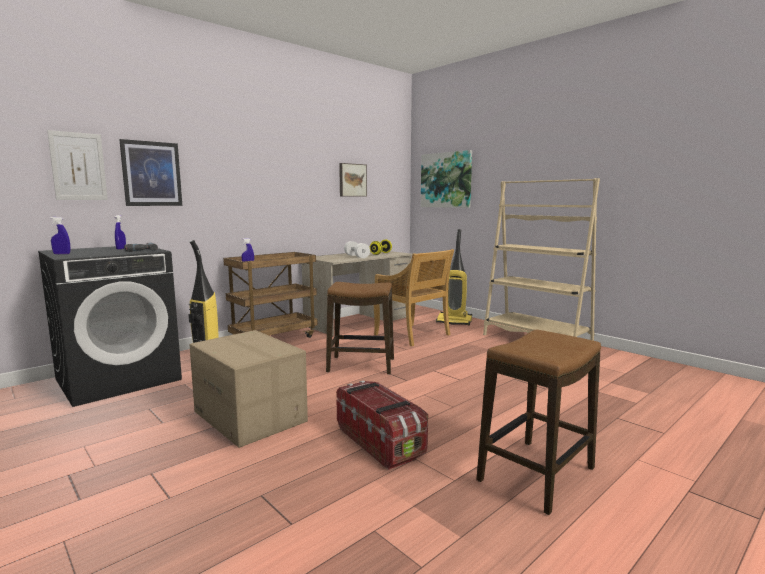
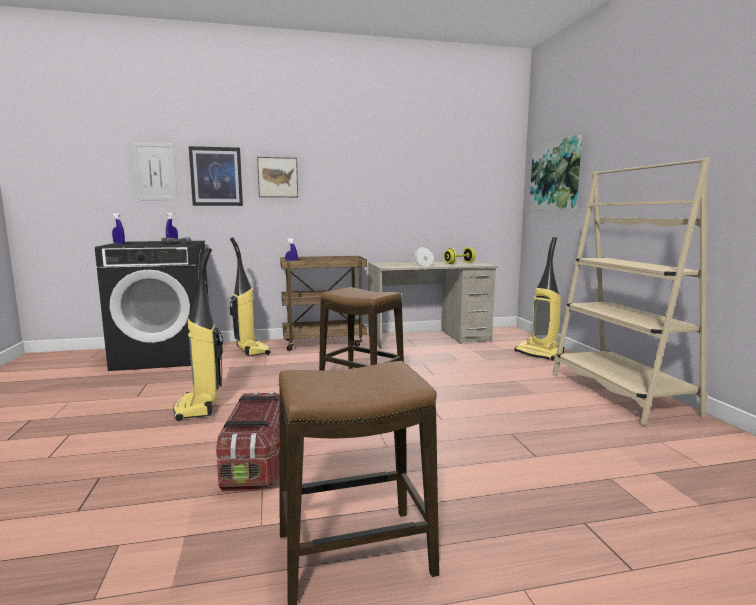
camera: 30 degrees right, 0 degrees up
cardboard box [189,330,308,448] -> vacuum cleaner [173,247,223,421]
picture [339,163,367,197] -> picture moved to [257,157,298,197]
beige chair [374,249,454,346] -> none

